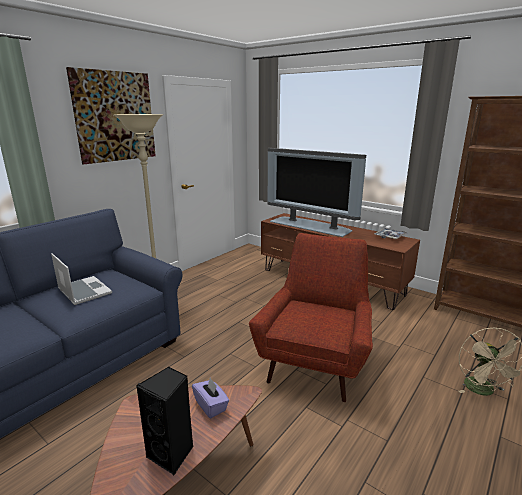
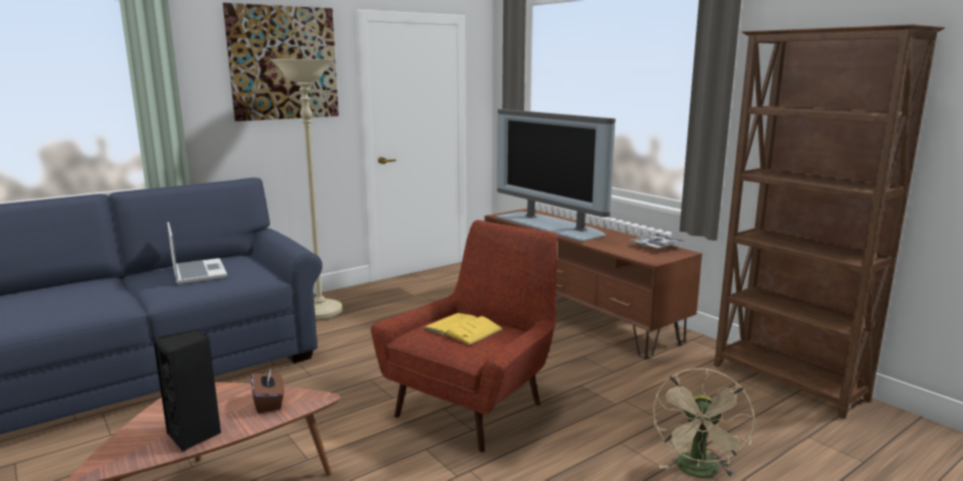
camera: 15 degrees right, 5 degrees down
purple tissue box [192,378,229,418] -> brown tissue box [251,368,284,413]
none -> yellow book [423,313,503,346]

